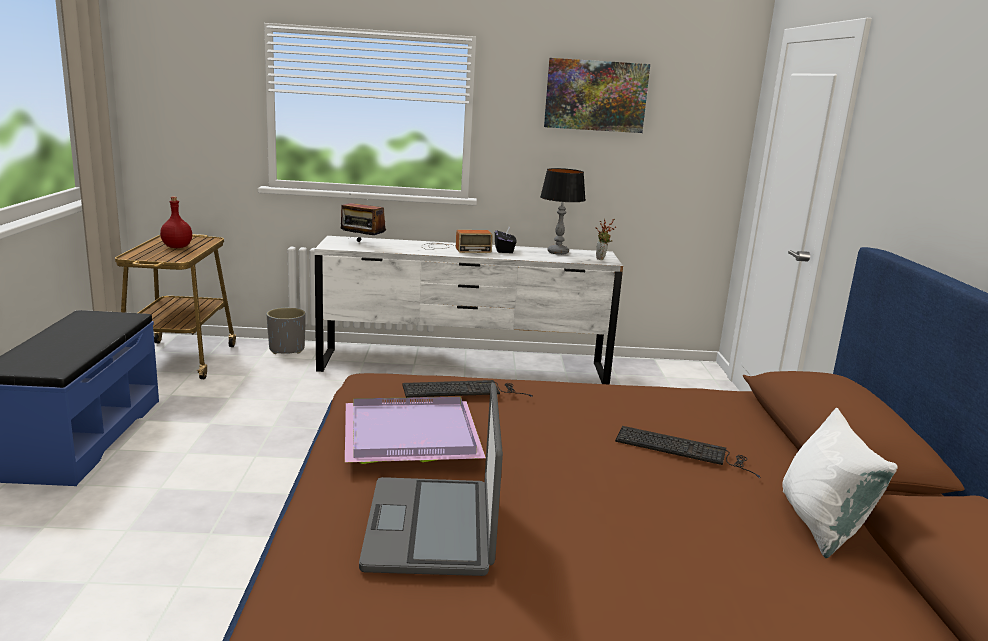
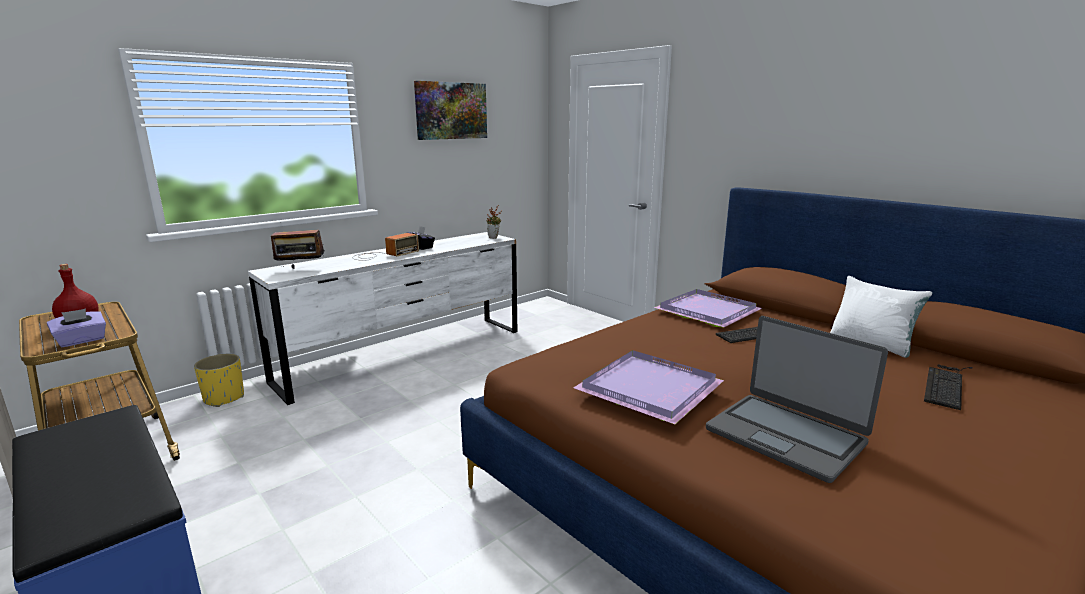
camera: 40 degrees left, 0 degrees up
grey planter [266,308,306,354] -> yellow planter [194,354,244,407]
keyboard [402,380,533,398] -> keyboard moved to [924,364,973,410]
table lamp [540,168,586,255] -> none
none -> purple tissue box [47,309,106,347]
none -> purple tray [654,289,762,328]

